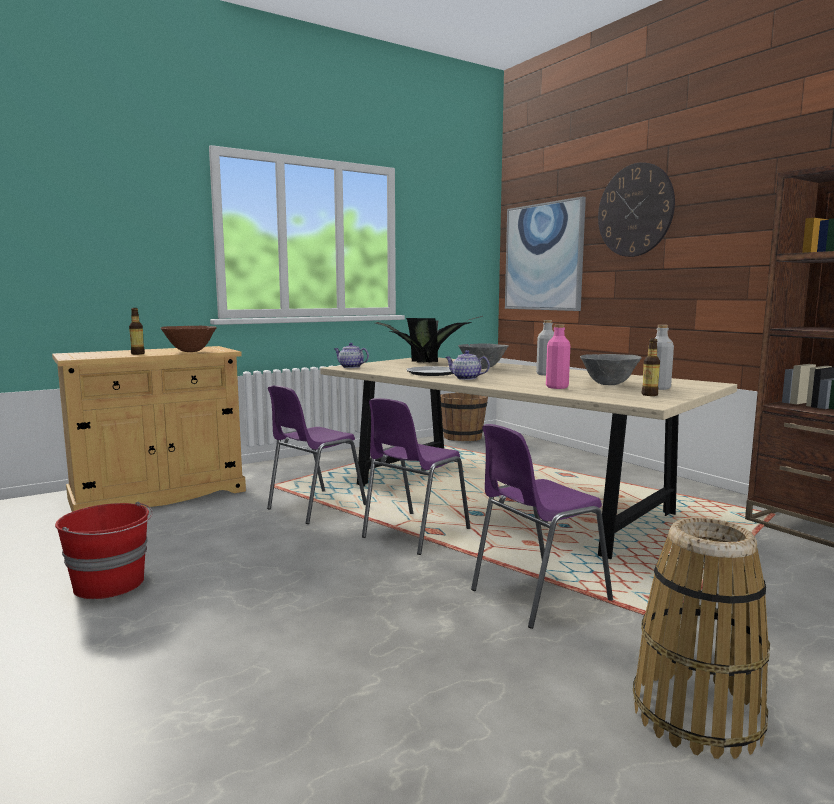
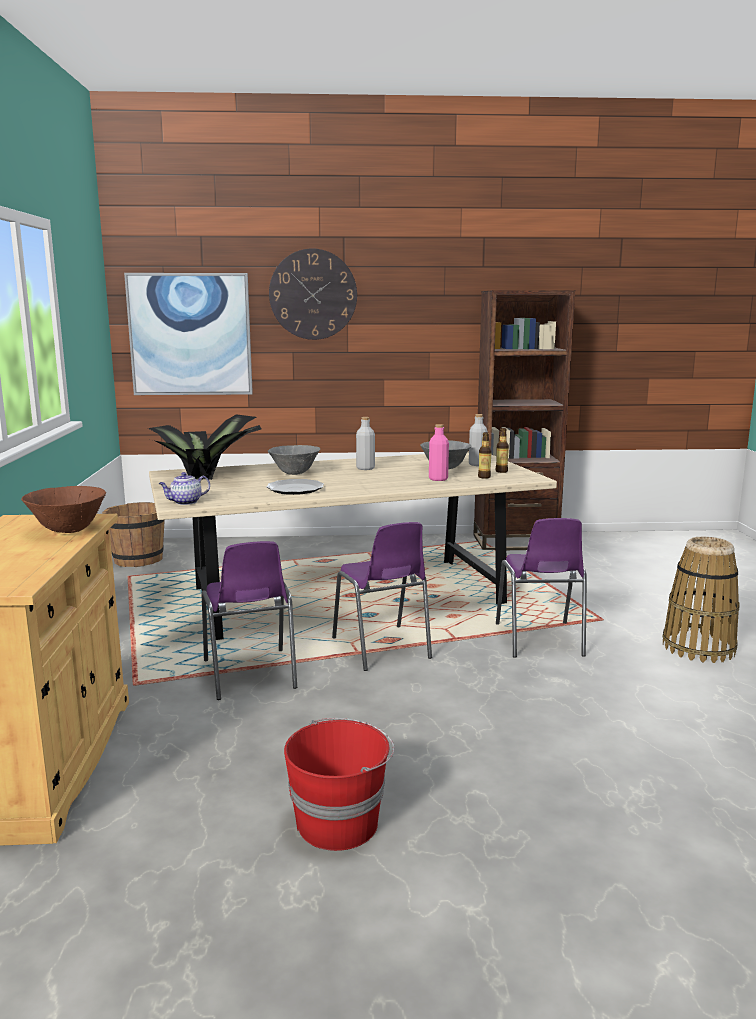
camera: 60 degrees left, 5 degrees up
bottle [129,308,145,355] -> bottle moved to [478,432,492,479]
teapot [445,350,490,380] -> none

